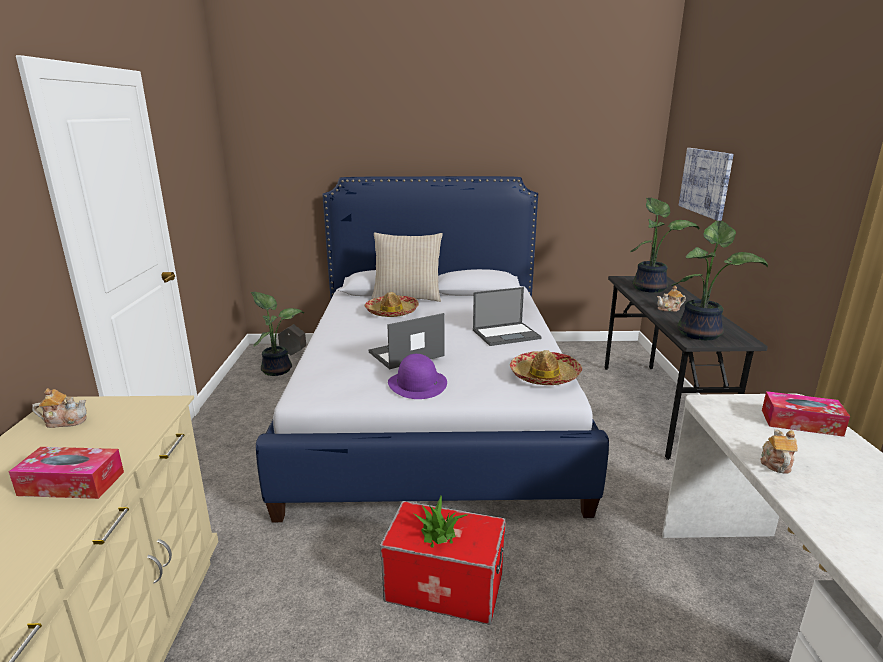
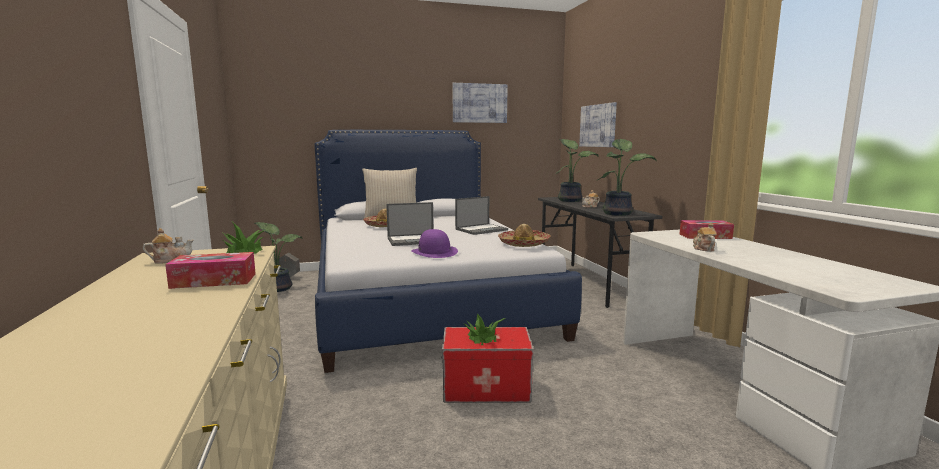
camera: 15 degrees left, 10 degrees down
laptop [369,313,445,369] -> laptop turned 150 degrees counterclockwise [386,202,433,246]
none -> potted plant [223,222,265,254]
none -> picture [453,83,508,123]

